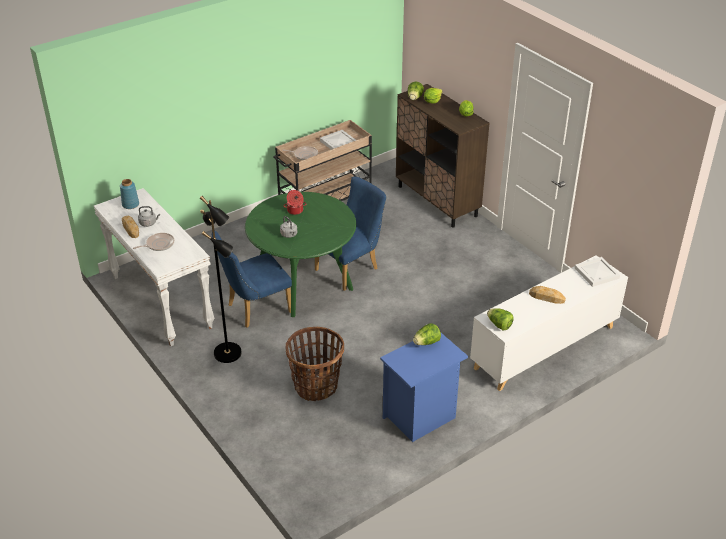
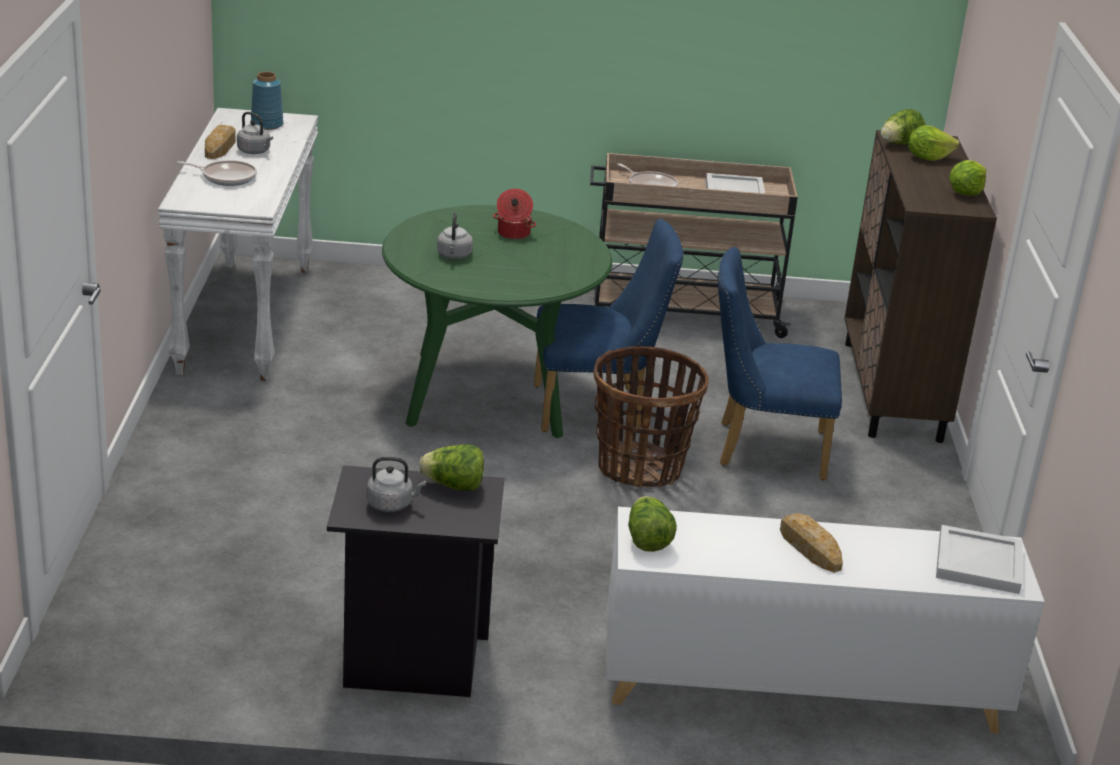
camera: 35 degrees right, 10 degrees down
black floor lamp [200,196,242,363] -> none
blue chair [211,230,292,328] -> blue chair moved to [718,247,842,480]
basket [286,327,344,401] -> basket moved to [594,346,709,488]
blue nightstand [380,333,468,442] -> black nightstand [327,465,504,697]
none -> grey kettle [366,457,426,512]

